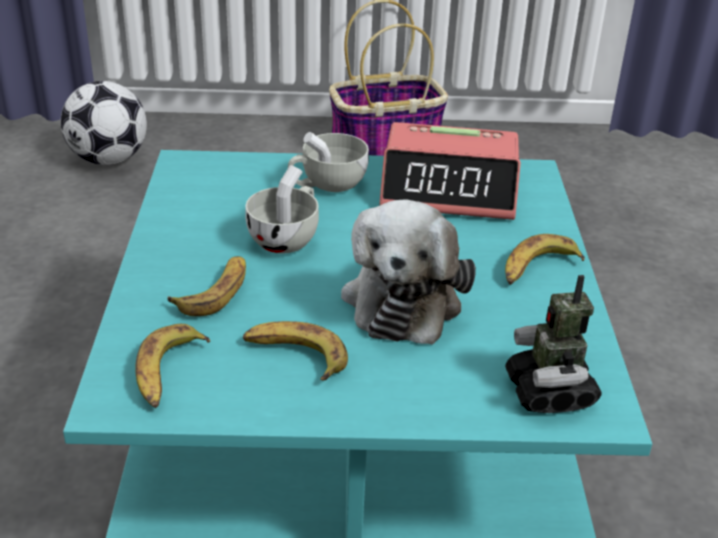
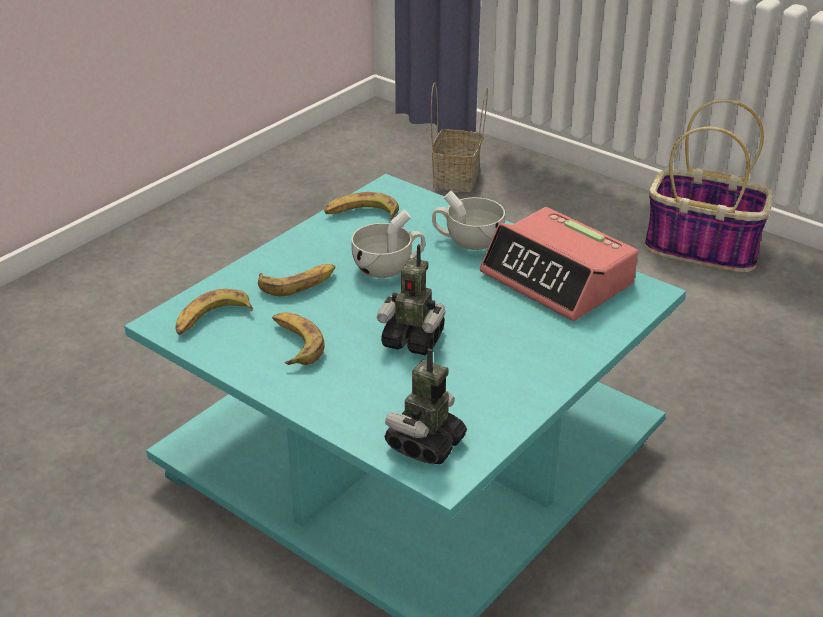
camera: 40 degrees right, 0 degrees up
football [61,81,147,165] -> basket [431,83,488,192]
plush toy [341,199,476,345] -> toy robot [377,244,445,355]
banana [505,234,585,285] -> banana moved to [324,192,399,219]

